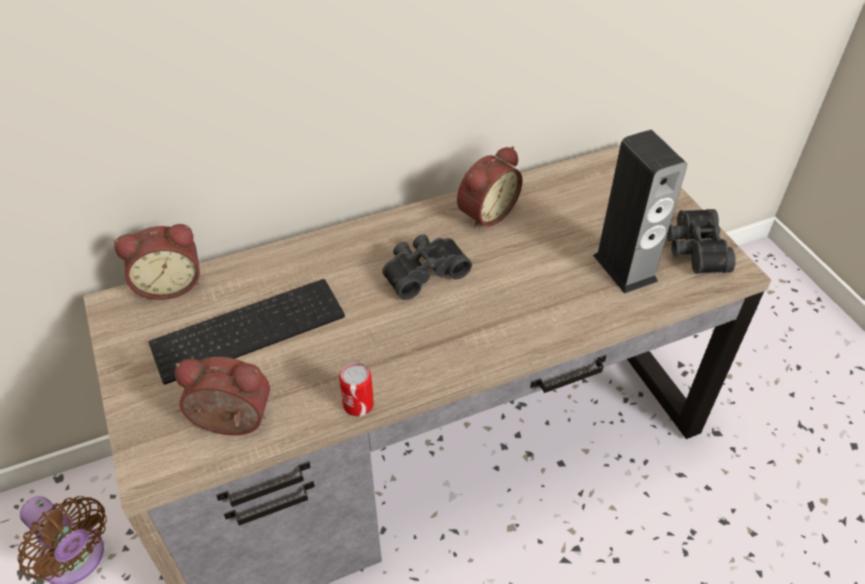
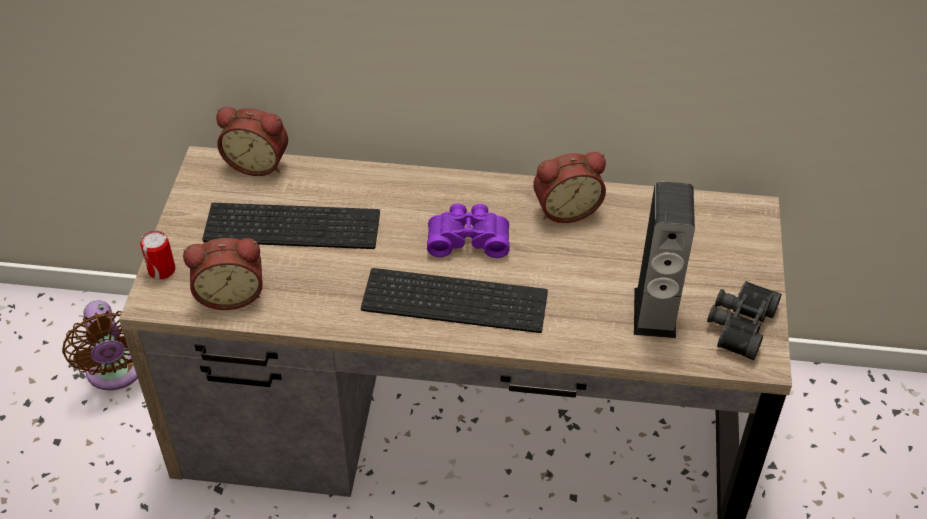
camera: 30 degrees right, 0 degrees up
alarm clock [175,357,270,435] -> alarm clock turned 135 degrees clockwise [183,238,263,310]
can [339,362,374,416] -> can moved to [140,230,175,279]
black binoculars [382,234,472,300] -> purple binoculars [427,203,509,258]
none -> keyboard [361,268,548,333]

